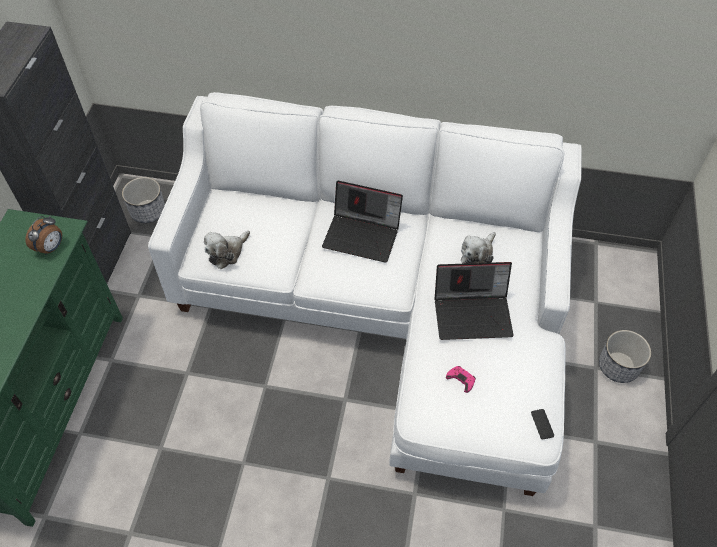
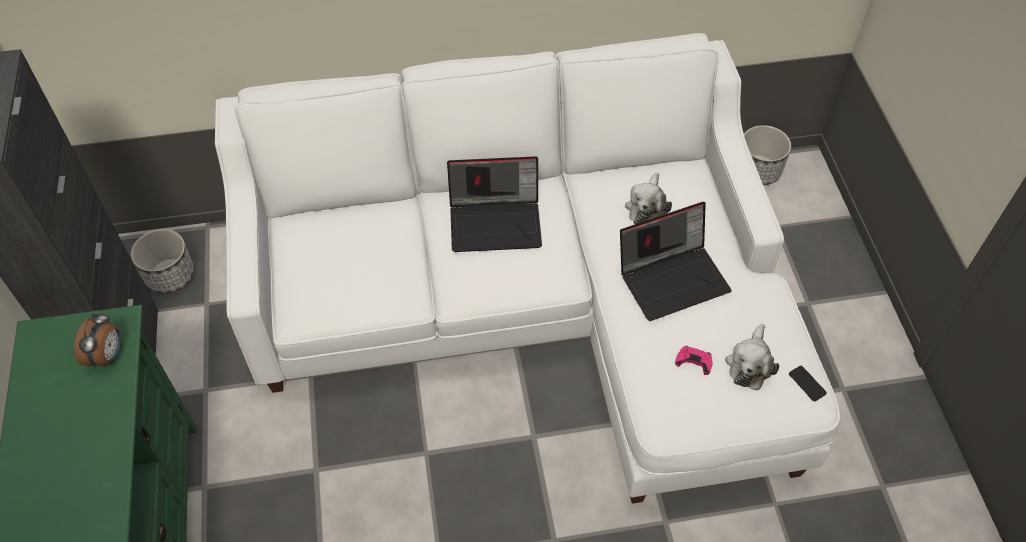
camera: 20 degrees left, 0 degrees up
plush toy [204,230,250,269] -> plush toy moved to [725,324,779,391]
planter [599,330,651,383] -> planter moved to [744,125,791,185]

